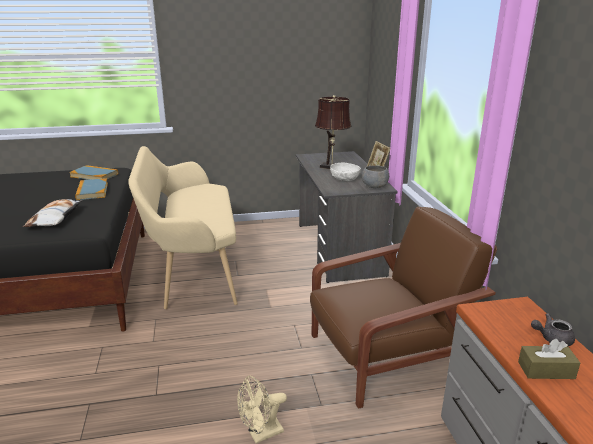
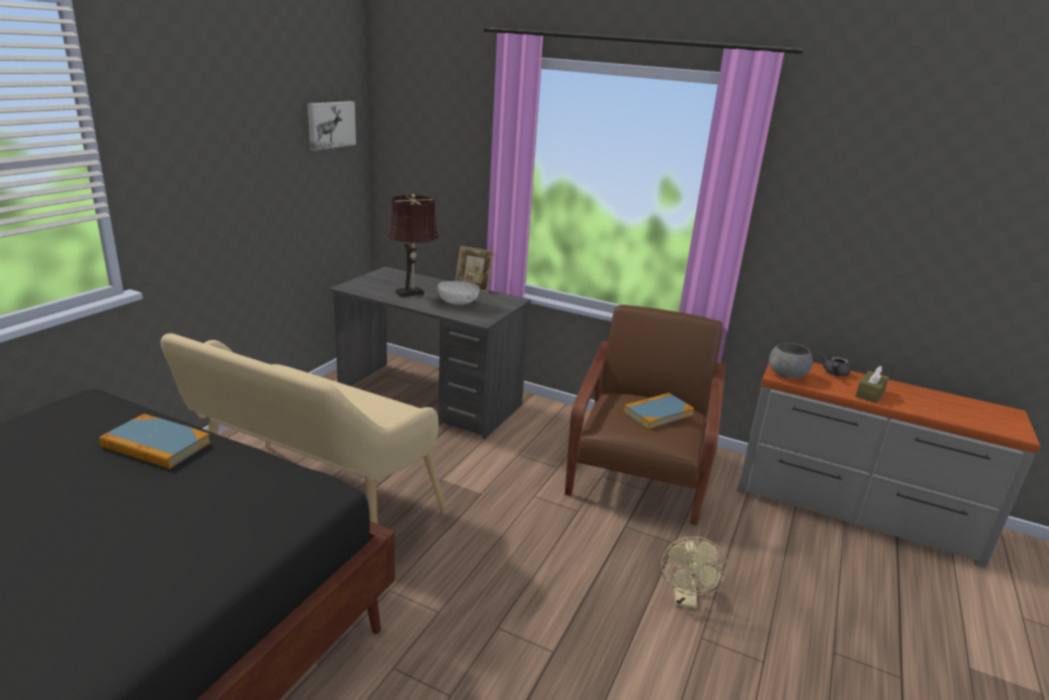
camera: 55 degrees left, 0 degrees up
pillow [23,199,82,227] -> none
book [69,165,118,180] -> book moved to [623,393,695,429]
grey bowl [362,165,389,188] -> grey bowl moved to [769,343,813,378]
none -> picture [308,101,356,151]

